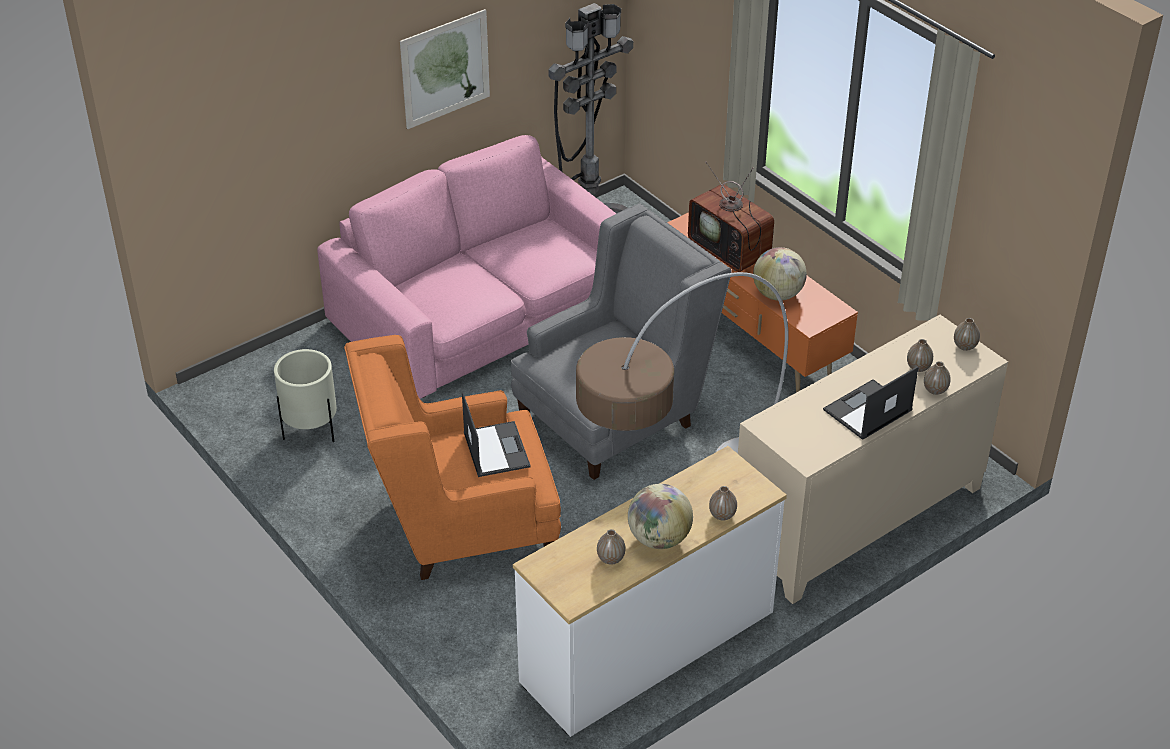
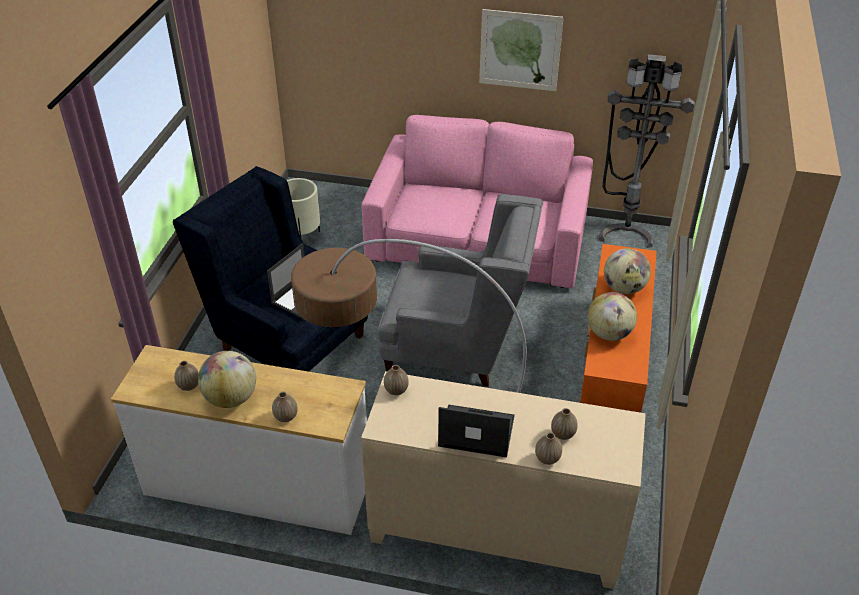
camera: 50 degrees right, 0 degrees up
orange armchair [344,335,561,580] -> blue armchair [173,166,368,372]
television [688,161,774,272] -> globe [604,248,651,294]
vase [954,318,980,351] -> vase moved to [384,365,409,395]

